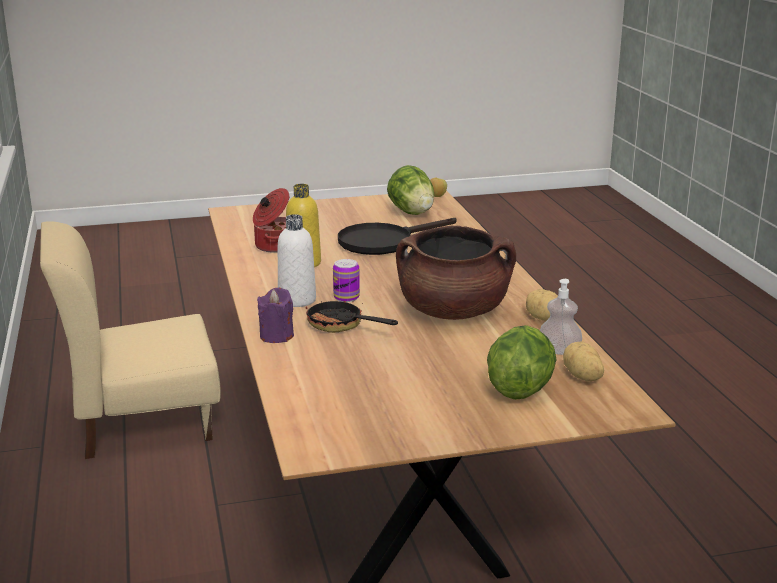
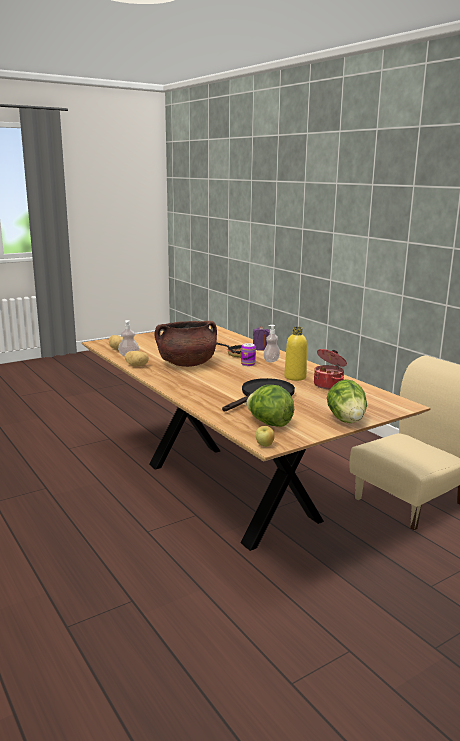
camera: 160 degrees right, 5 degrees down
white bottle [278,214,316,307] -> soap dispenser [263,325,280,362]
lettuce [487,325,557,400] -> lettuce moved to [327,379,367,423]

